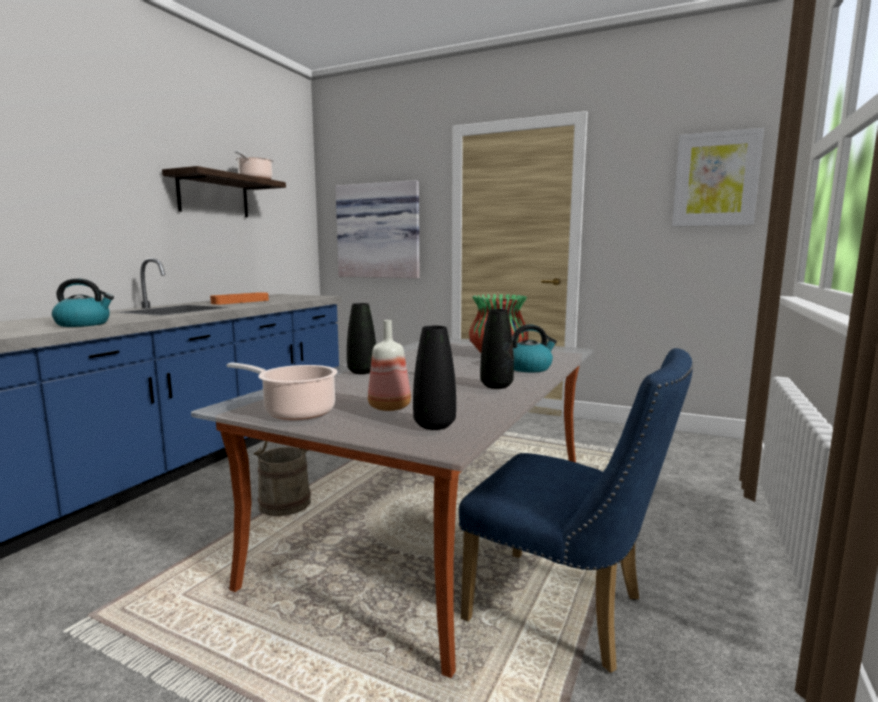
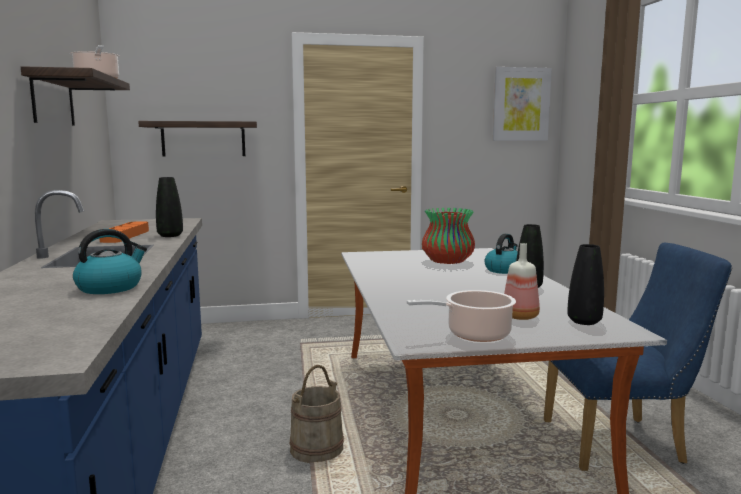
camera: 35 degrees left, 0 degrees up
picture [335,180,420,278] -> shelf [138,121,257,157]
black vase [347,303,376,374] -> black vase moved to [156,177,183,237]

